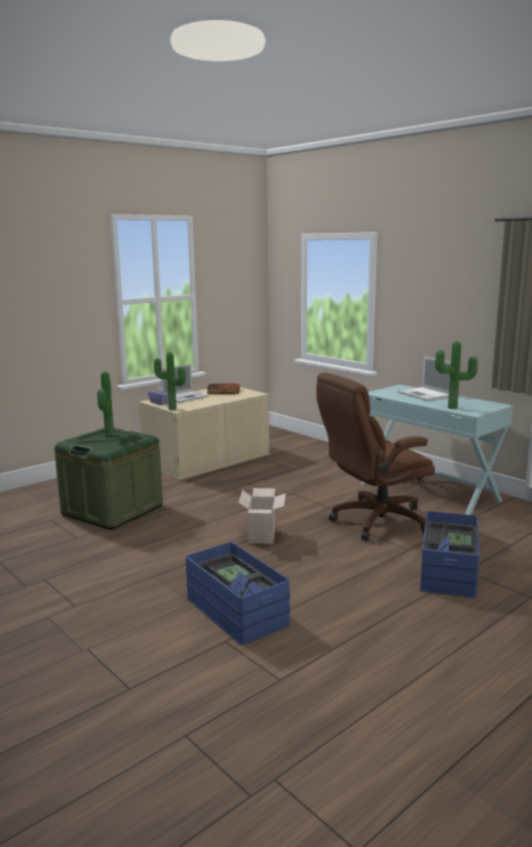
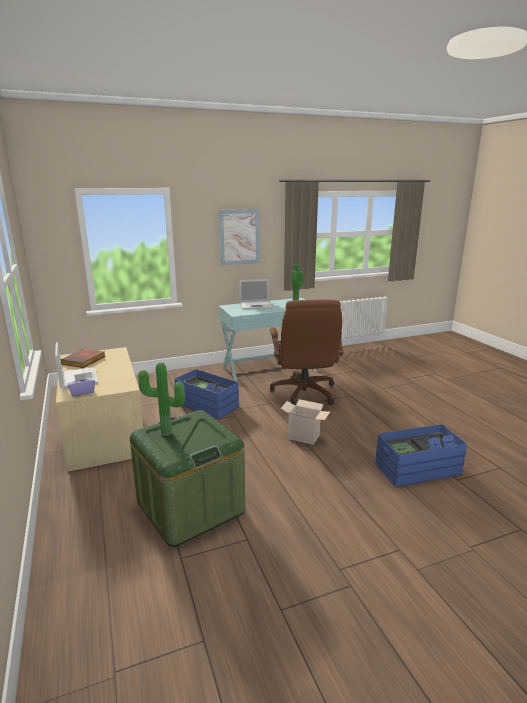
camera: 70 degrees left, 5 degrees up
potted plant [154,352,186,410] -> none
blue storage box [419,511,480,598] -> blue storage box moved to [174,369,239,419]
none -> picture [219,209,260,266]

